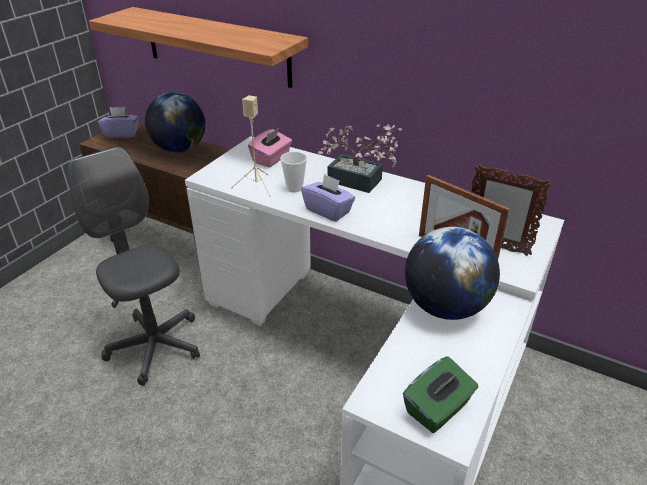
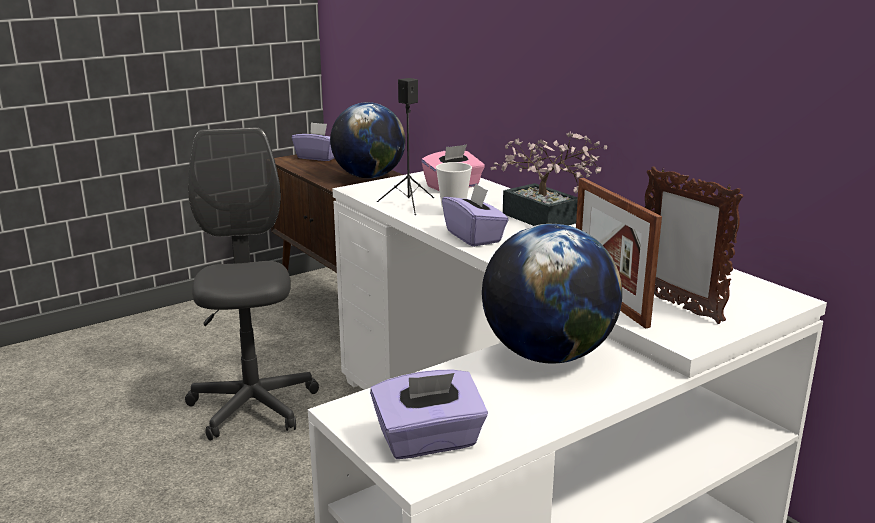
camera: 25 degrees right, 15 degrees down
shelf [89,7,308,88] -> none
beige speaker [231,95,271,197] -> black speaker [377,78,434,215]
green tissue box [403,356,478,433] -> purple tissue box [370,369,488,459]

